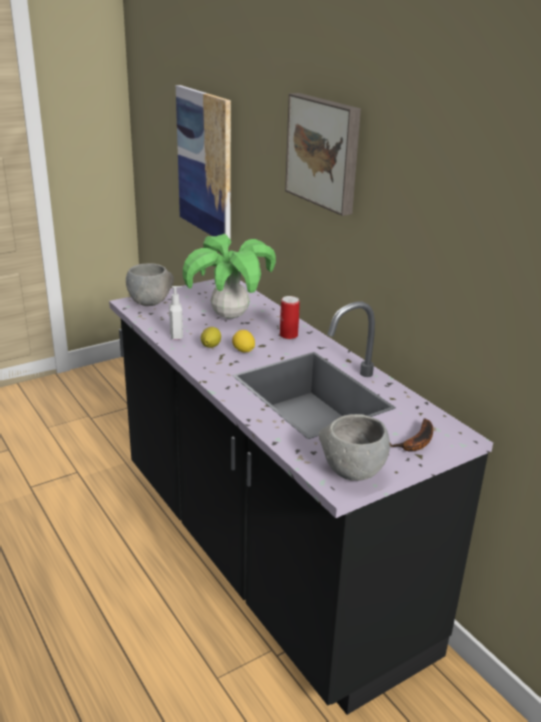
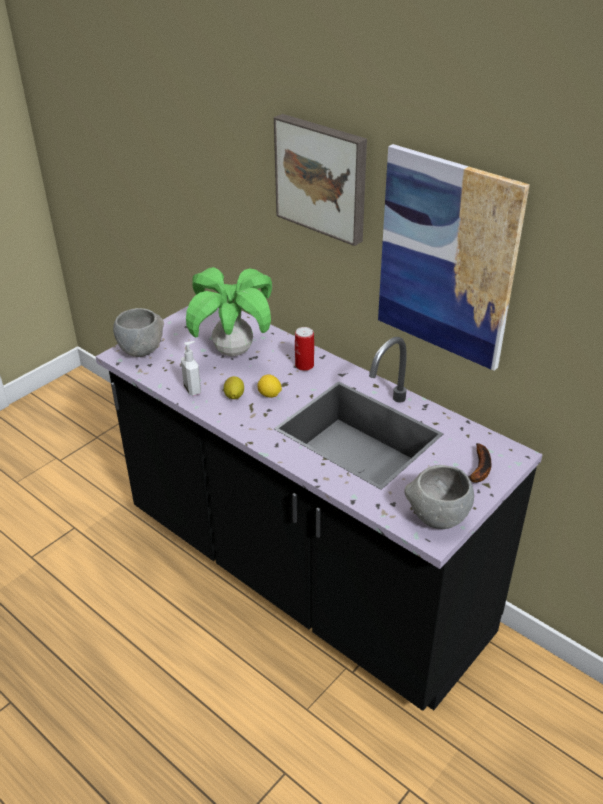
camera: 15 degrees left, 10 degrees up
picture [176,85,231,239] -> picture moved to [378,144,530,371]

